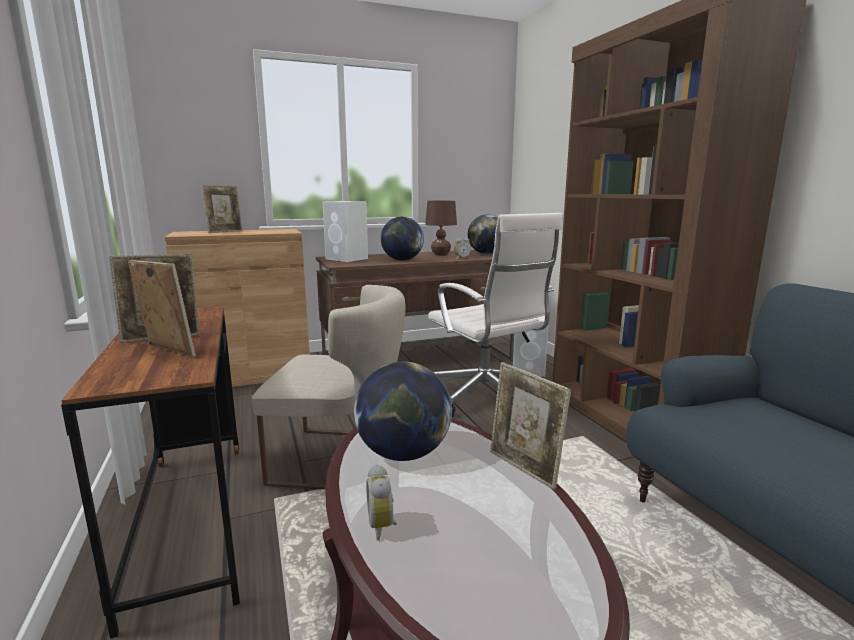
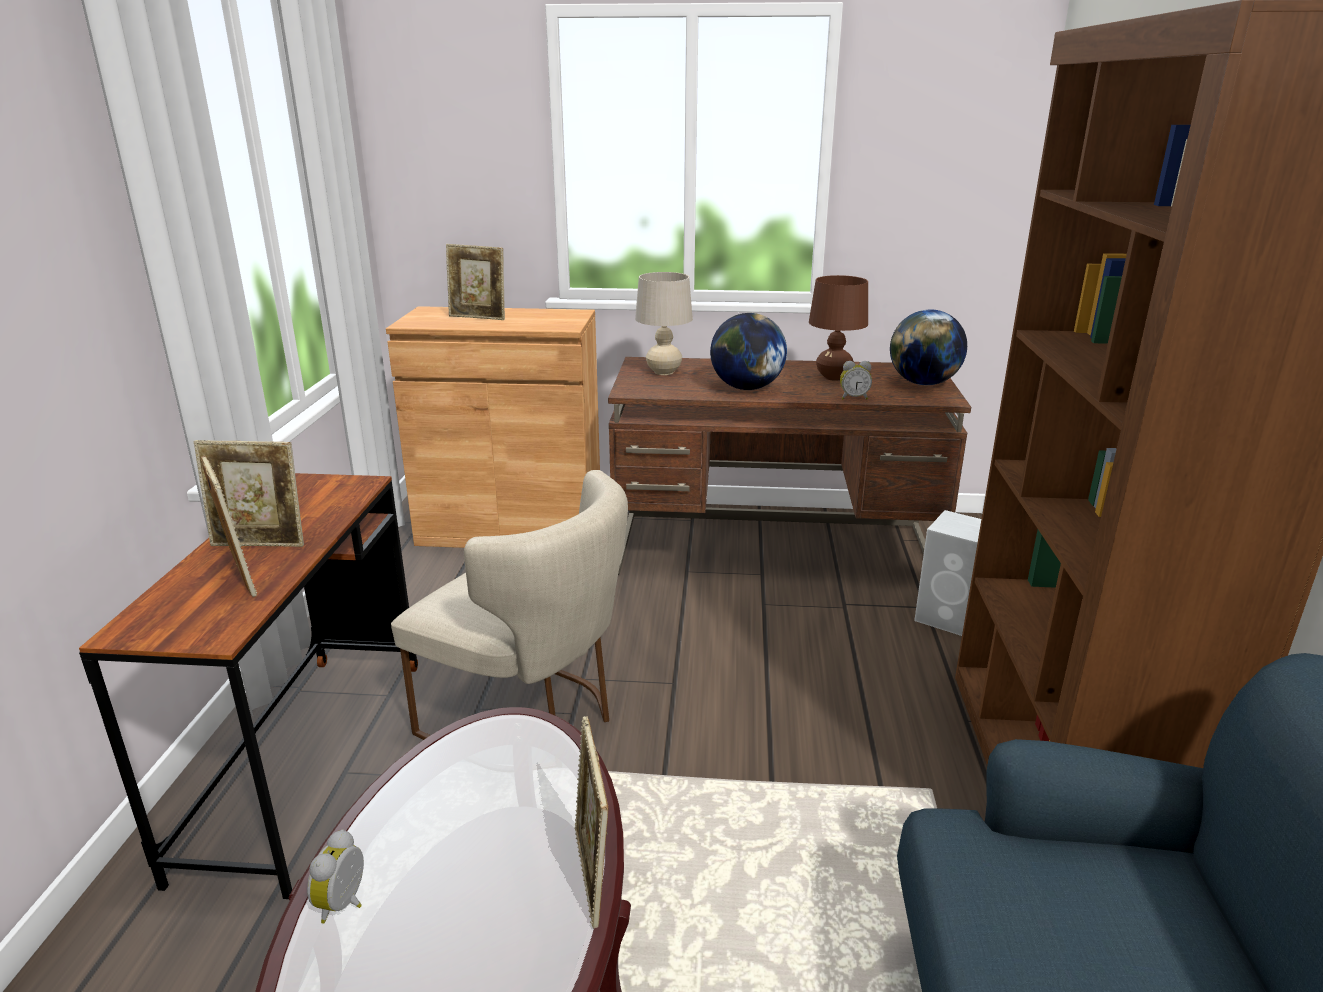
camera: 25 degrees right, 10 degrees up
picture frame [201,185,243,233] -> picture frame turned 45 degrees clockwise [446,244,505,320]
white speaker [323,201,368,262] -> beige table lamp [635,272,693,375]
globe [354,362,452,461] -> none
white office chair [428,213,563,417] -> none

